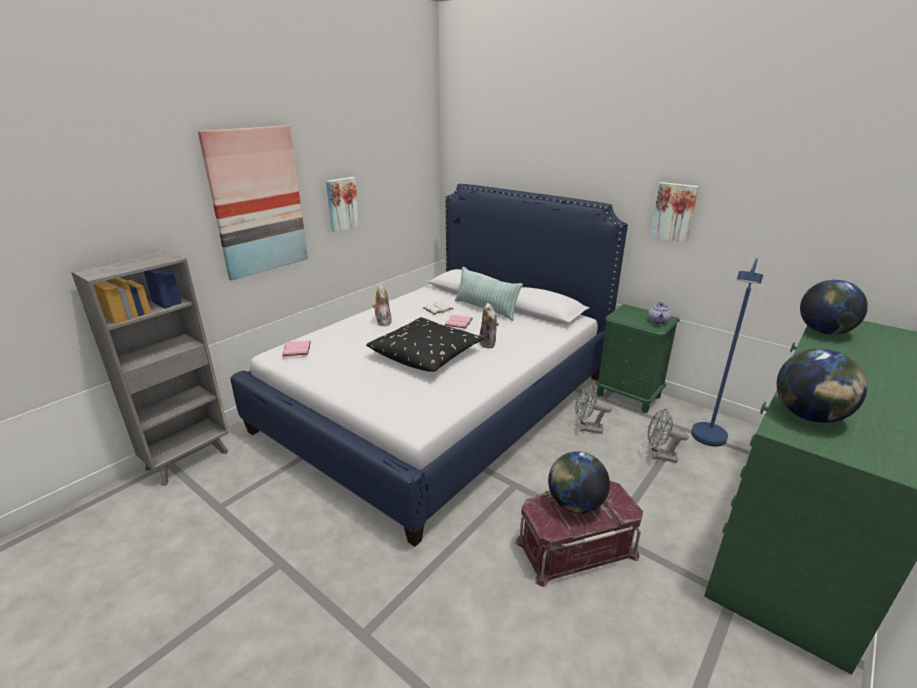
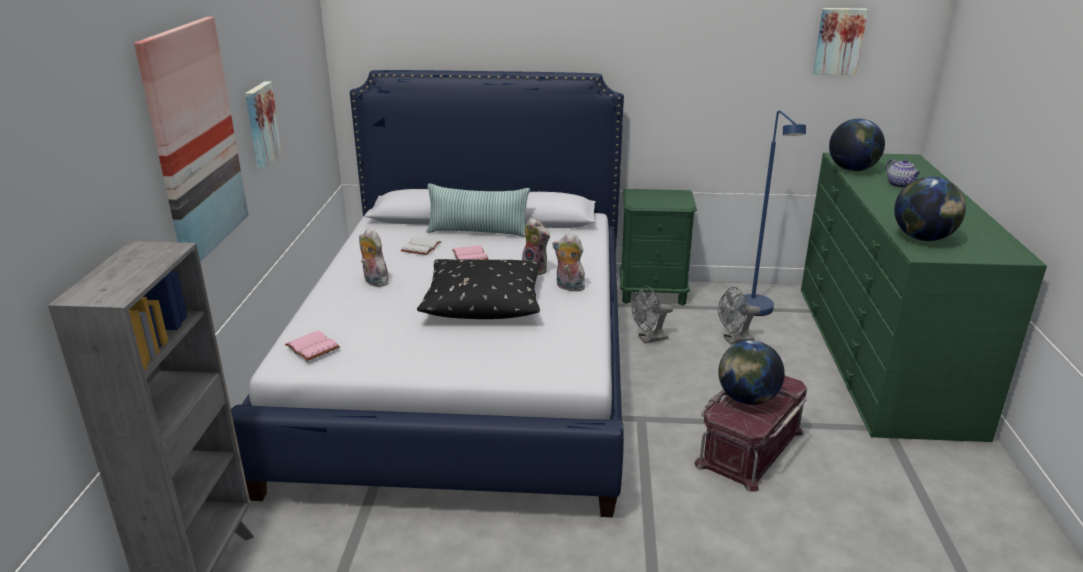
camera: 35 degrees left, 0 degrees up
teapot [648,302,671,325] -> teapot moved to [886,159,921,188]
picture [650,182,699,243] -> picture moved to [813,8,868,75]
none -> plush toy [553,234,587,292]

